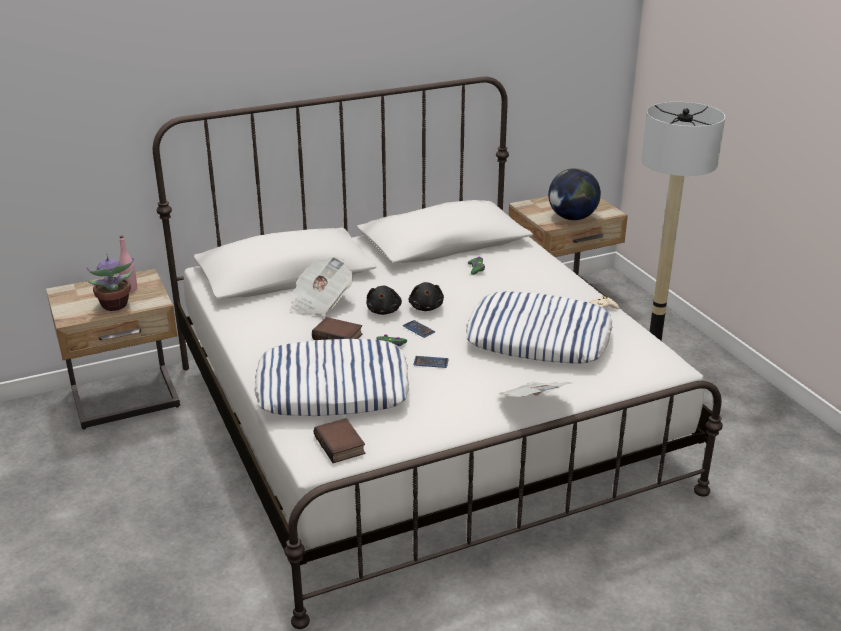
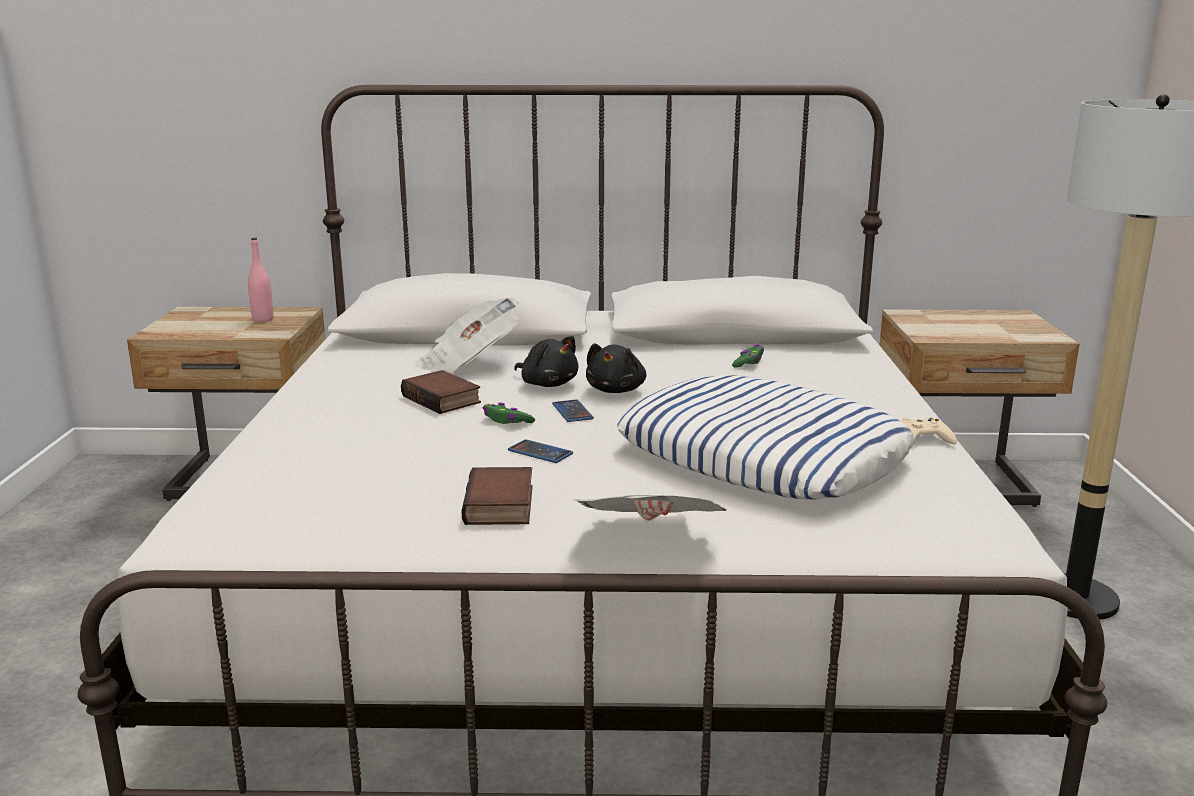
camera: 25 degrees right, 10 degrees down
potted plant [86,253,134,311] -> none
pillow [254,339,409,416] -> none
book [314,418,365,463] -> book moved to [461,467,533,525]
black plush toy [366,286,402,315] -> black plush toy turned 75 degrees counterclockwise [514,336,578,387]
globe [548,168,601,220] -> none

